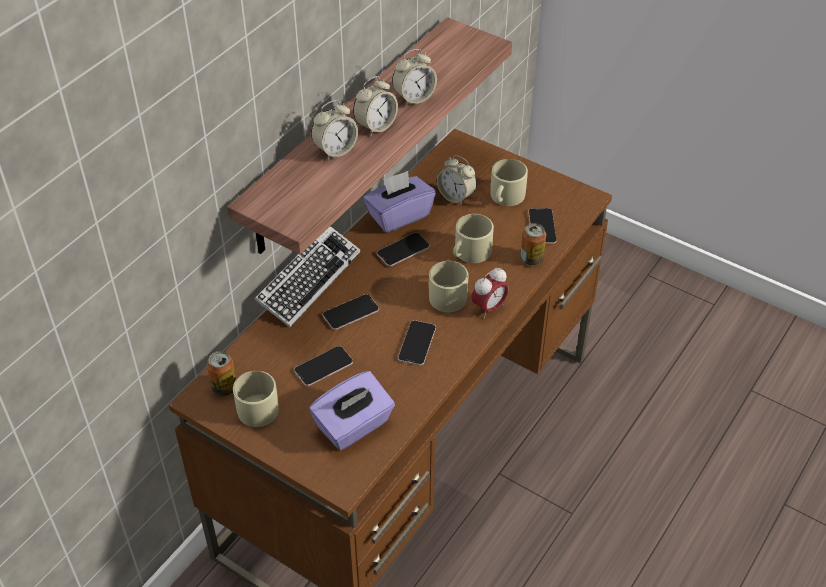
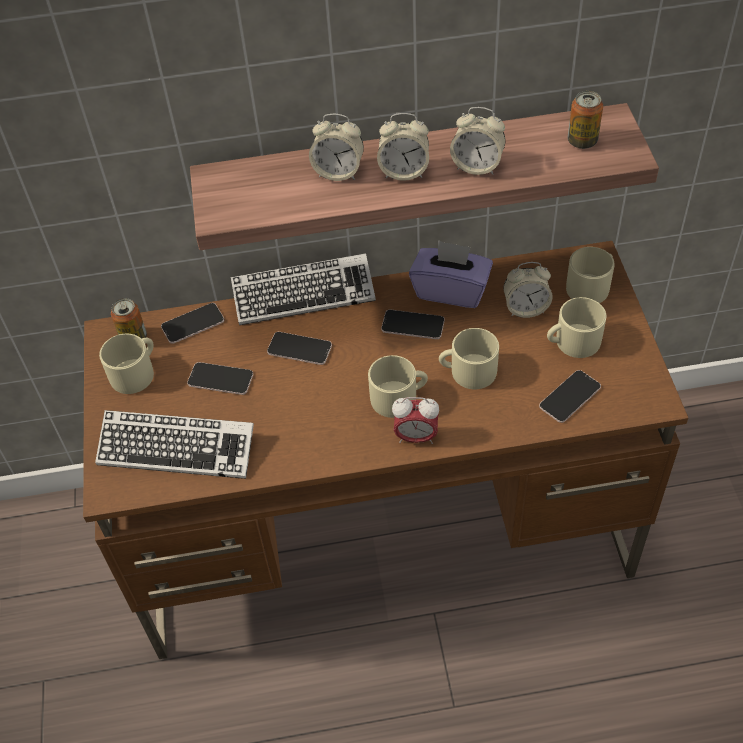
camera: 50 degrees right, 5 degrees up
purple tissue box [309,371,395,450] -> keyboard [95,410,254,479]
phone [398,320,436,366] -> phone moved to [161,303,224,344]
alarm clock [437,155,477,206] -> alarm clock turned 90 degrees counterclockwise [503,262,553,318]
can [520,223,546,265] -> can moved to [568,91,603,149]
none -> beige mug [566,247,615,303]

